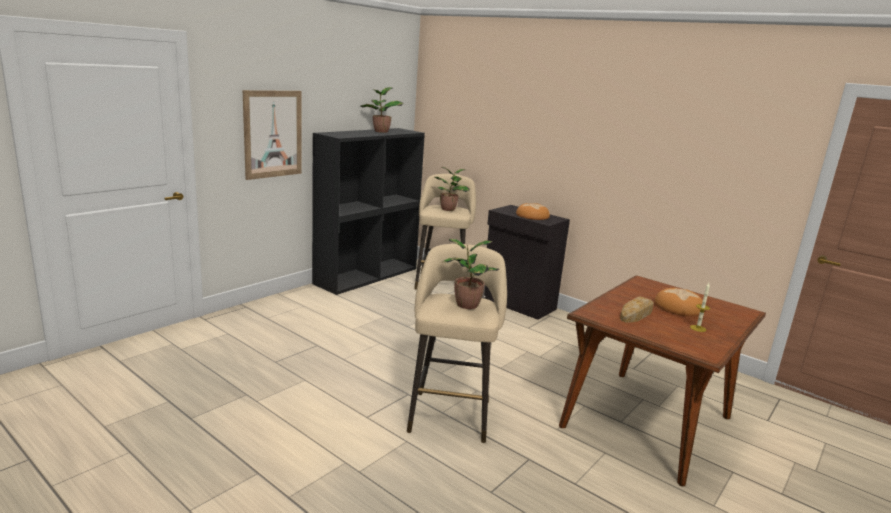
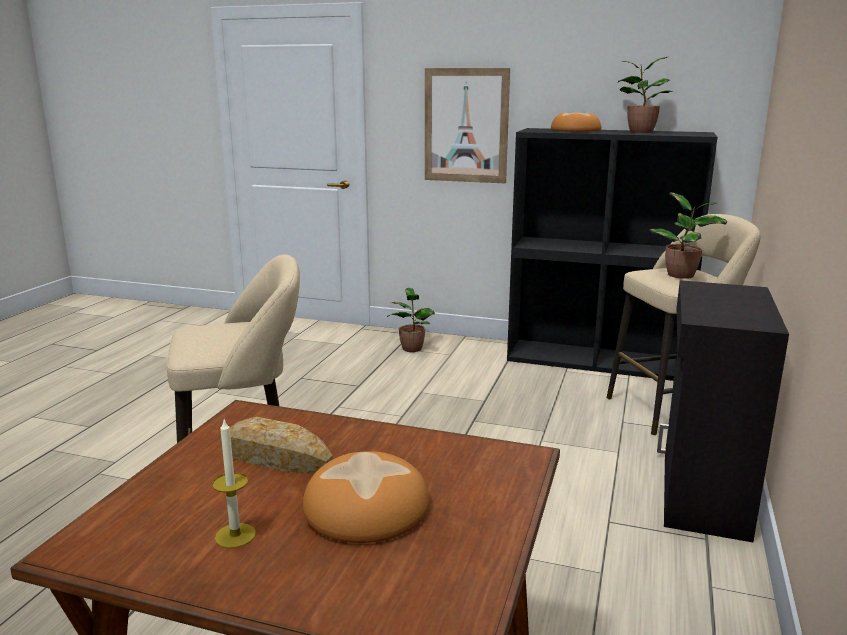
camera: 70 degrees right, 0 degrees up
potted plant [442,239,499,309] -> potted plant moved to [387,288,435,352]
bread [516,203,550,220] -> bread moved to [551,112,601,132]

